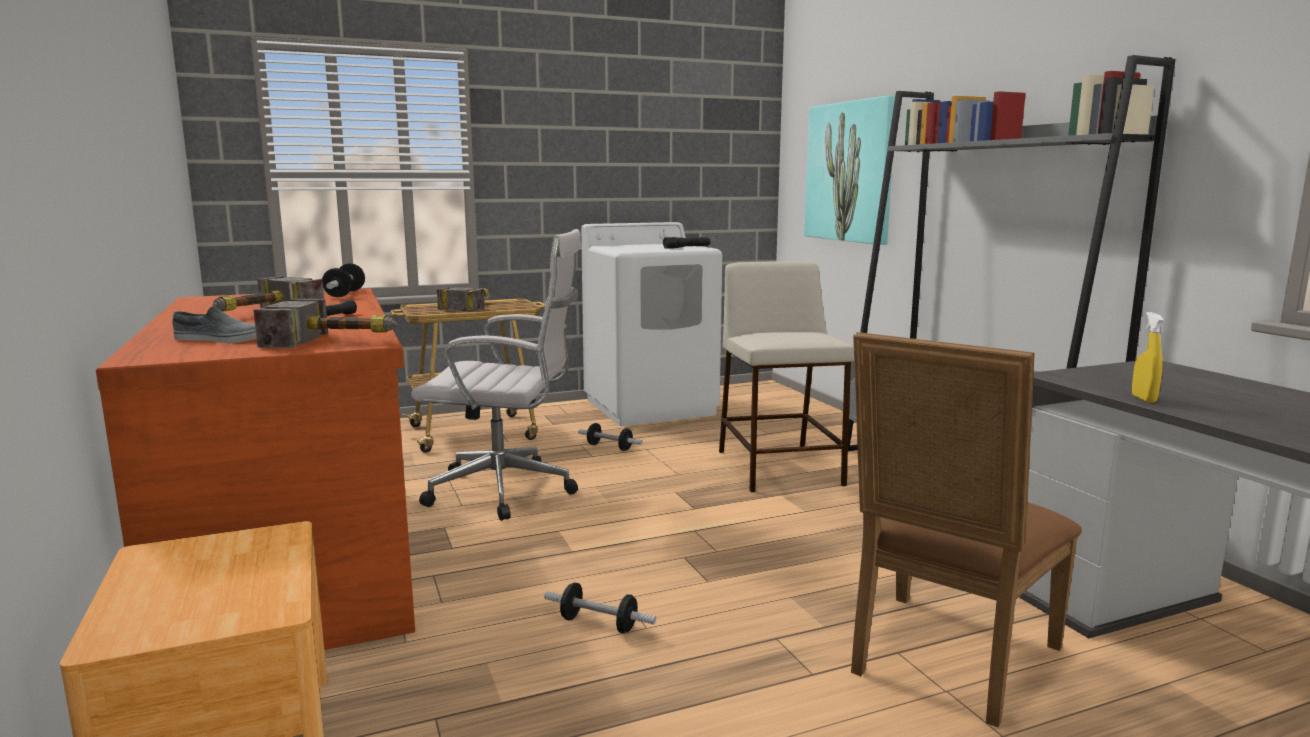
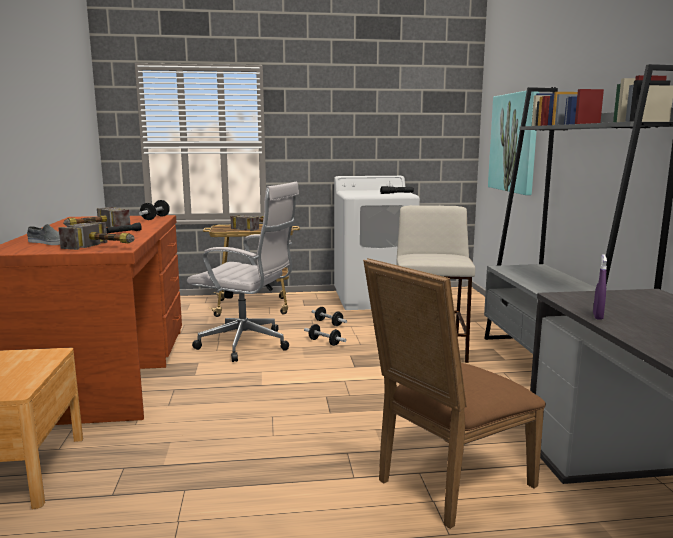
camera: 15 degrees right, 0 degrees up
dumbbell [544,583,656,633] -> dumbbell moved to [304,324,346,346]
yellow spray bottle [1132,312,1164,403] -> purple spray bottle [593,254,607,320]

